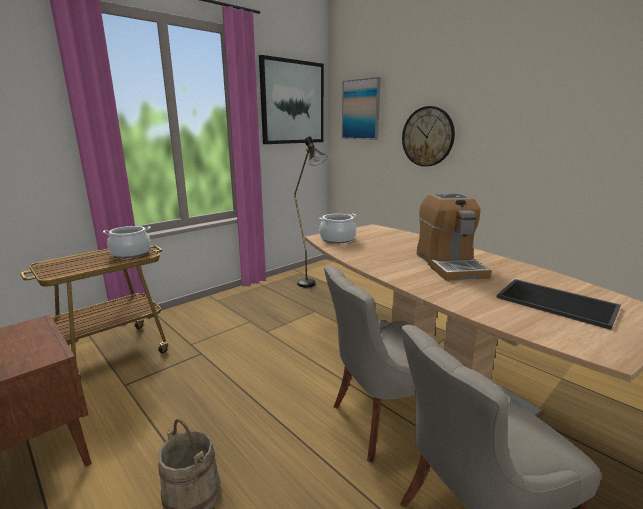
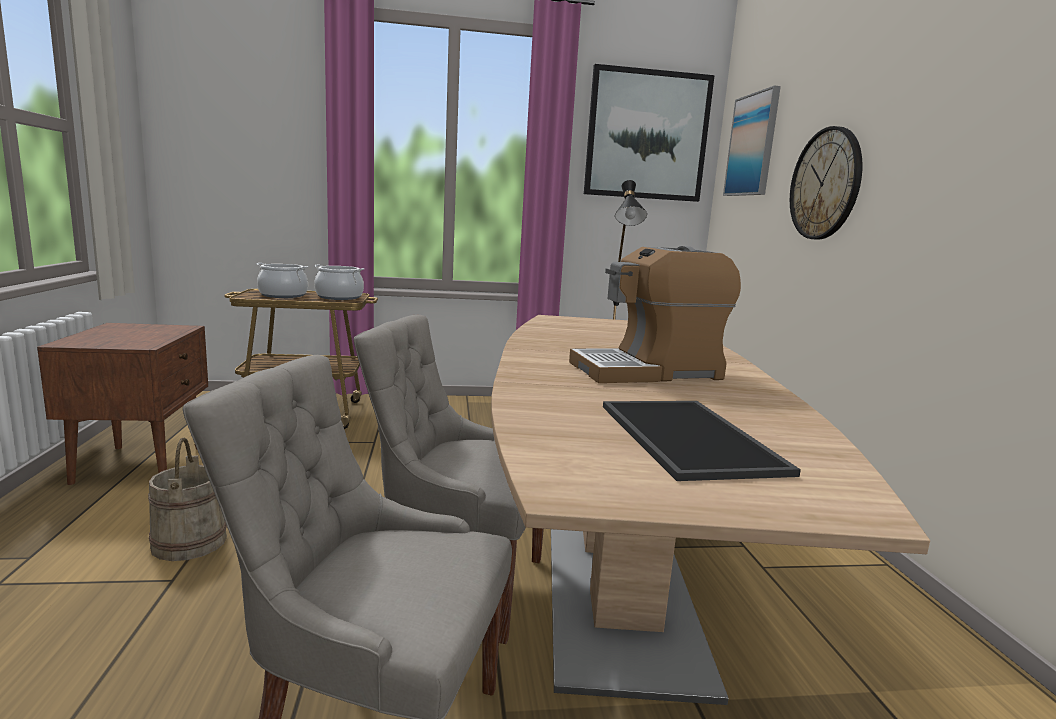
camera: 35 degrees right, 5 degrees down
cooking pot [319,214,356,243] -> cooking pot moved to [256,263,308,298]
coffee machine [417,193,492,281] -> coffee machine turned 45 degrees clockwise [569,246,741,383]

